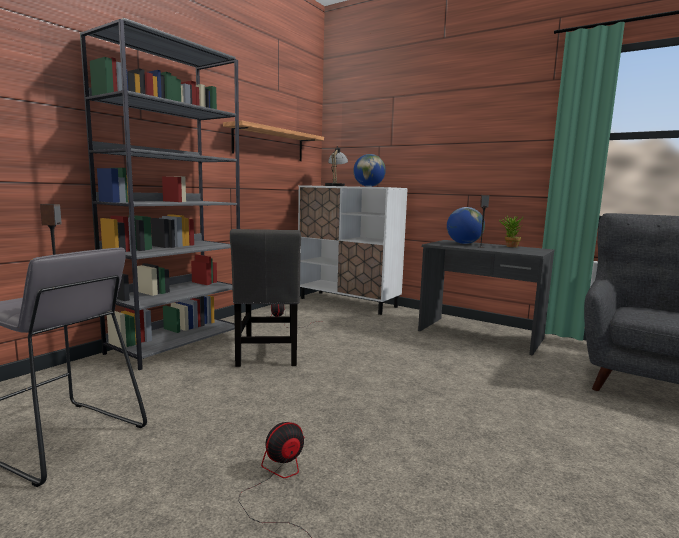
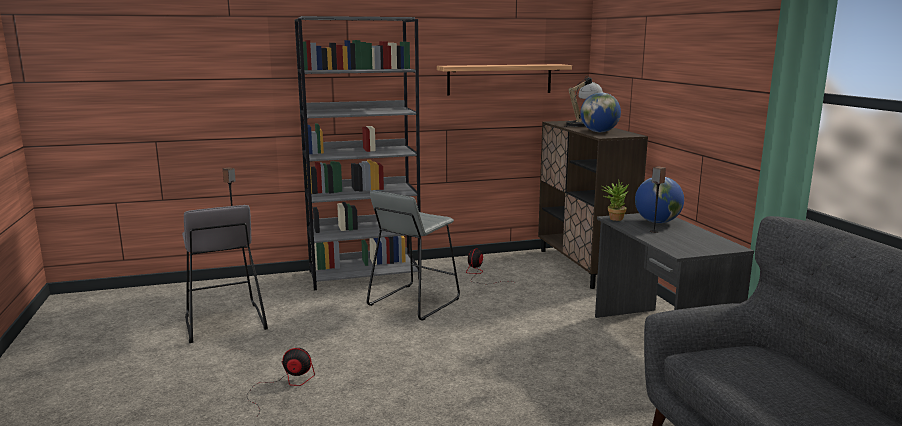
camera: 40 degrees right, 5 degrees up
grey chair [230,229,301,367] -> grey stool [367,191,460,321]
white cabinet [298,185,408,315] -> brown cabinet [538,120,648,289]
potted plant [500,215,524,247] -> potted plant moved to [601,182,629,221]

